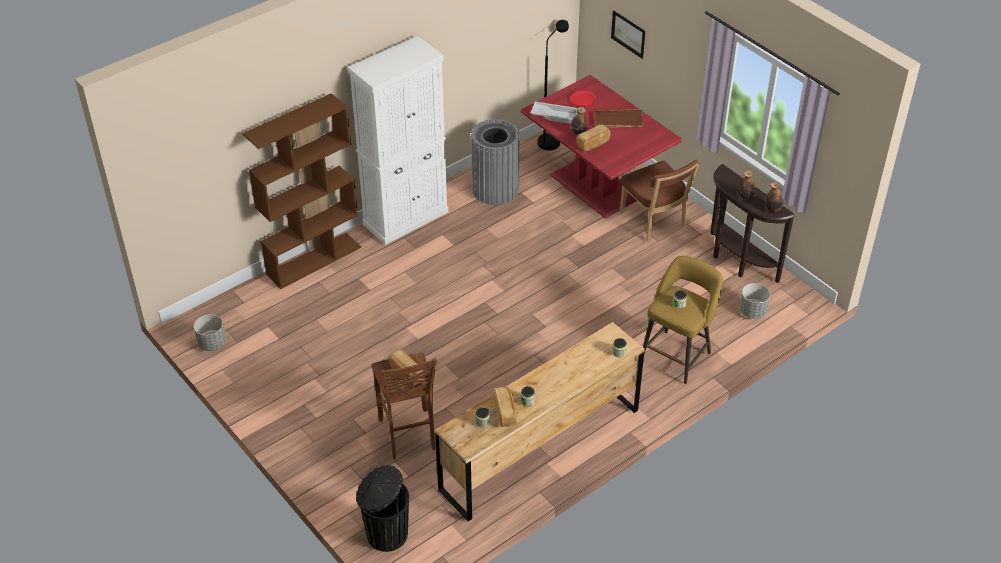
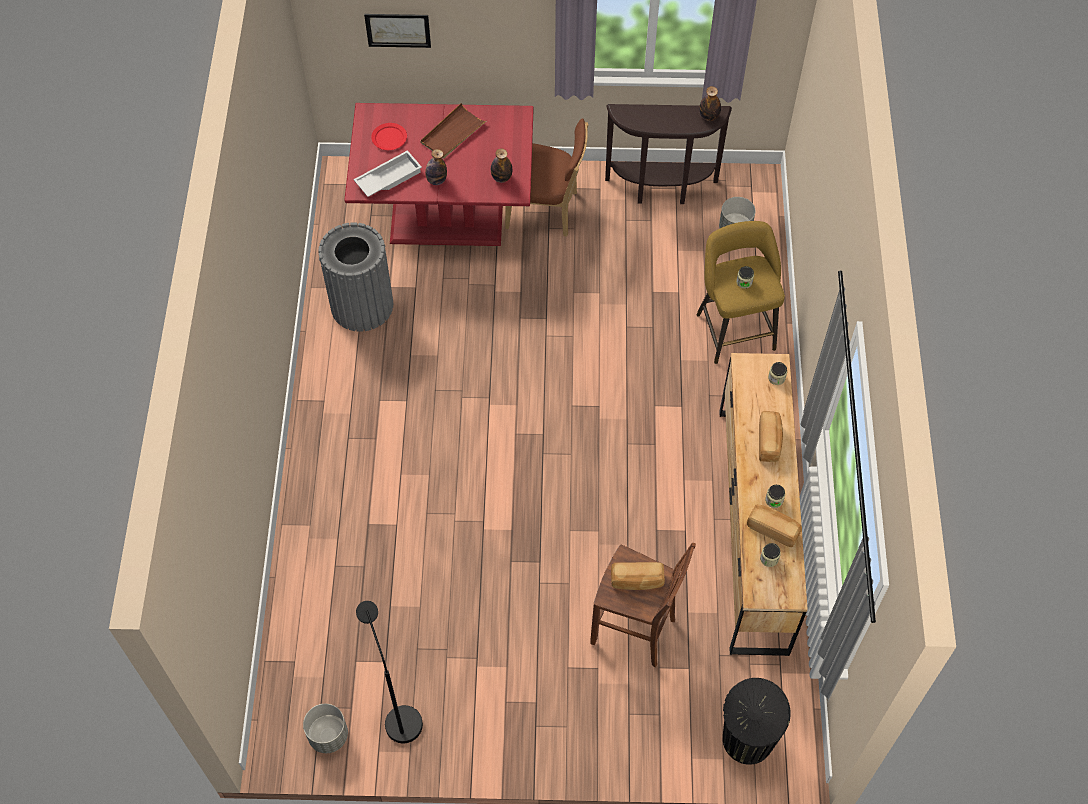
camera: 50 degrees left, 15 degrees up
brown bookcase [243,93,361,289] -> none
white cabinet [348,36,449,245] -> none
black floor lamp [538,20,569,150] -> black floor lamp moved to [356,601,423,743]
bread [577,124,611,151] -> bread moved to [759,411,783,462]
bottle [738,170,756,200] -> bottle moved to [491,148,512,183]

